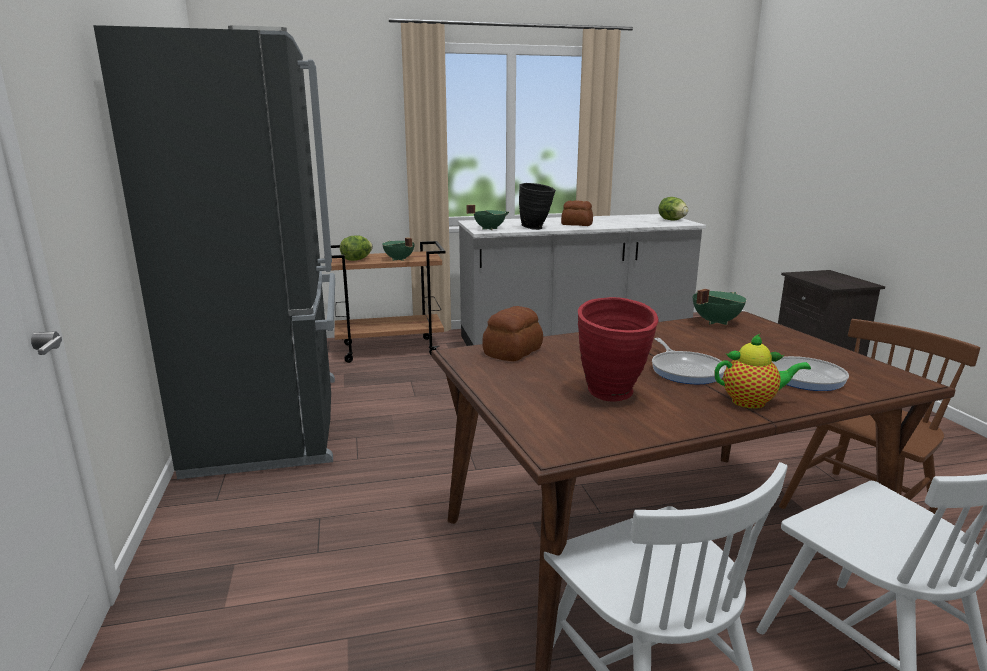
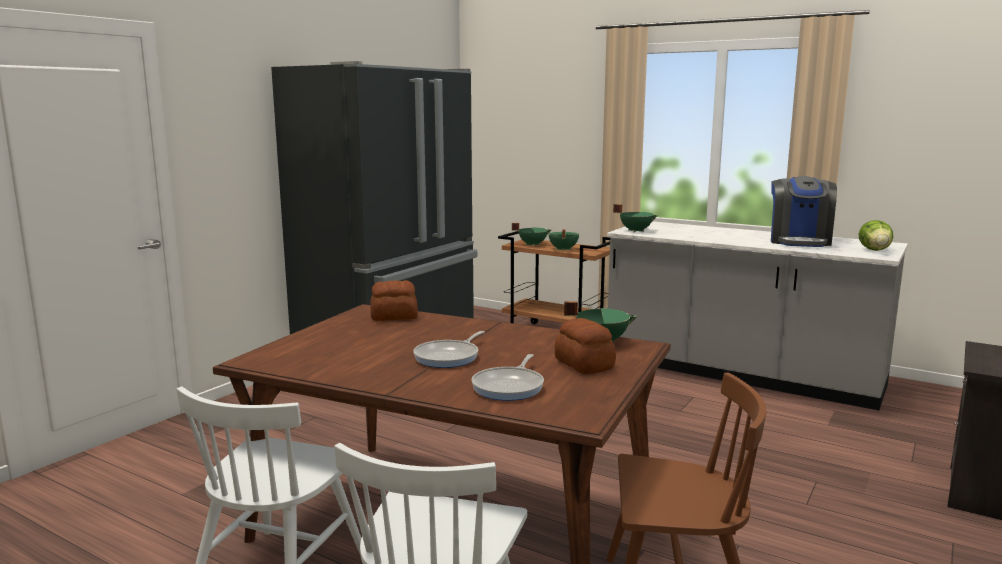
camera: 45 degrees right, 5 degrees down
lettuce [340,235,373,261] -> green cooking pot [512,223,551,246]
black vase [519,183,556,230] -> none
bread [561,201,593,226] -> bread moved to [555,318,616,374]
red vase [578,297,659,402] -> none
teapot [715,334,811,409] -> none
none -> coffee machine [771,176,837,247]

